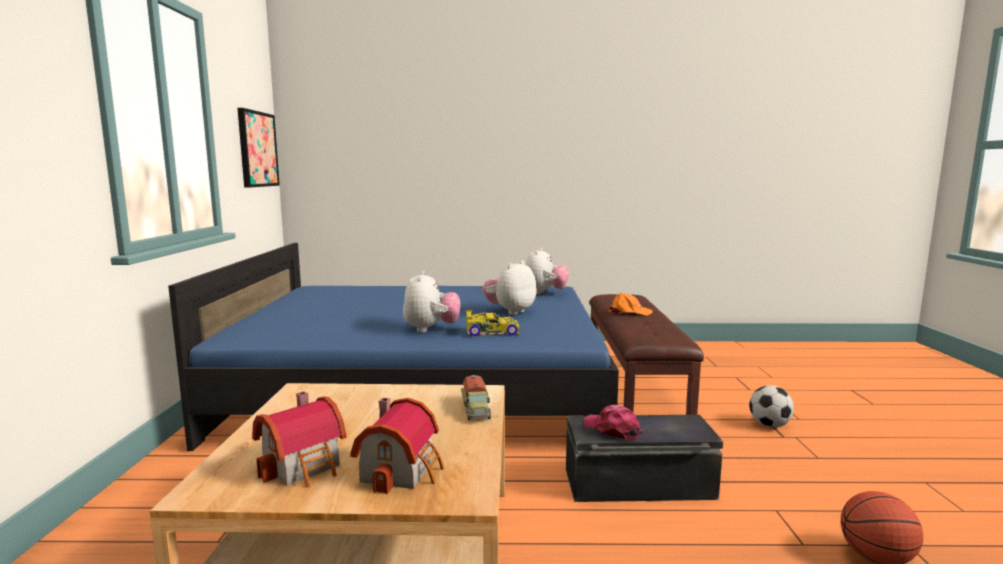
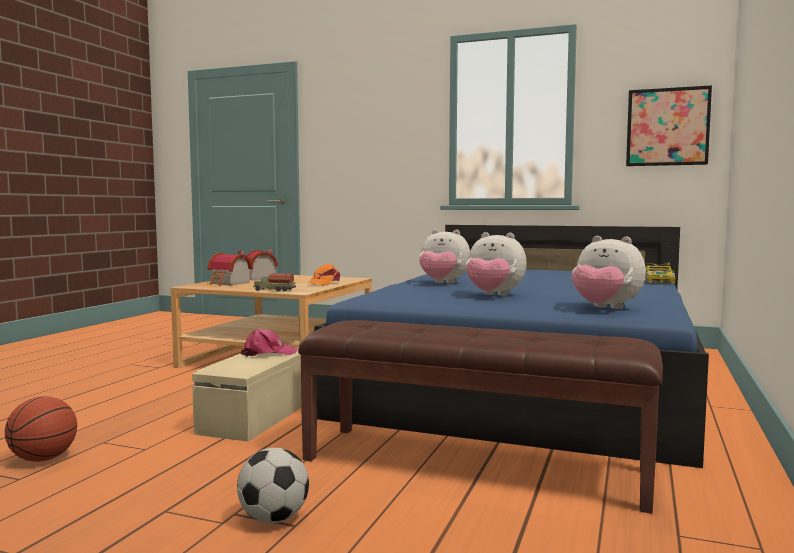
camera: 110 degrees right, 5 degrees down
toy car [465,310,520,336] -> toy car moved to [644,262,676,283]
plush toy [482,260,537,315] -> plush toy turned 150 degrees clockwise [466,232,527,296]
black storage box [566,415,723,502] -> beige storage box [192,347,302,442]
orange cap [608,293,653,315] -> orange cap moved to [307,264,340,286]

